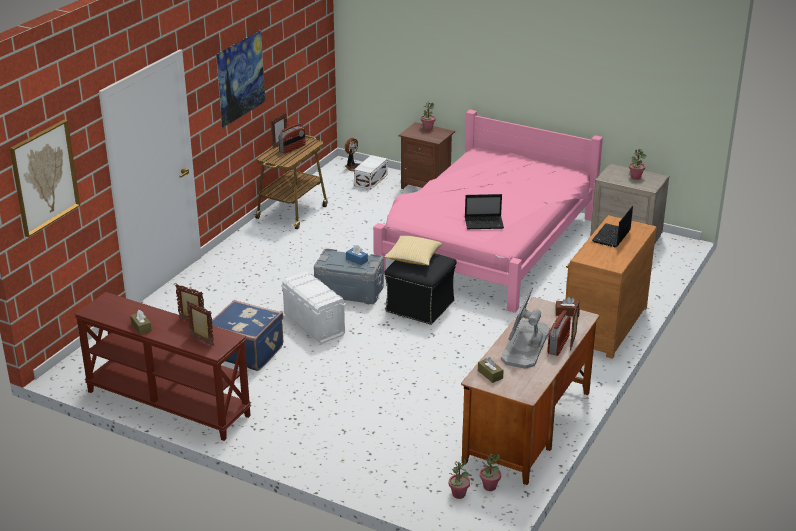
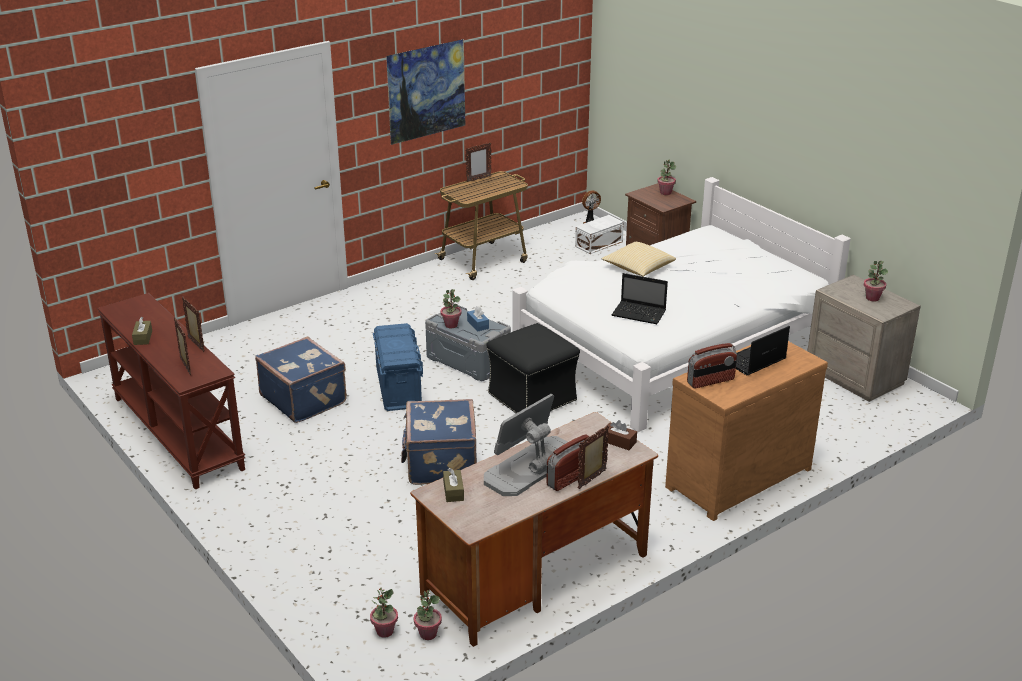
camera: 25 degrees right, 0 degrees up
picture [10,120,80,237] -> none
radio [279,123,306,154] -> radio moved to [687,343,737,388]
white storage box [281,271,346,344] -> blue storage box [373,323,423,411]
pink bed [373,110,603,313] -> white bed [513,177,851,432]
pillow [384,236,442,266] -> pillow moved to [602,242,676,277]
none -> blue suitcase [401,399,477,485]
none -> potted plant [440,289,462,328]

